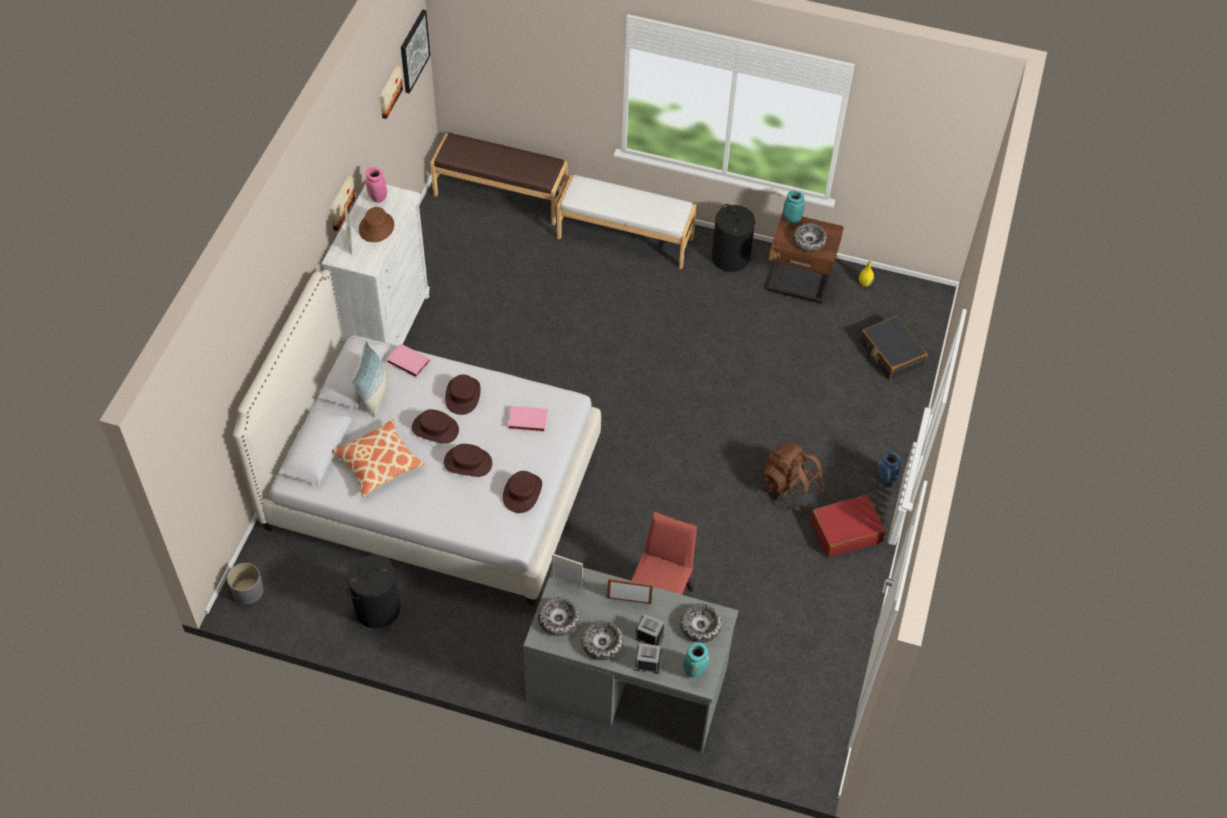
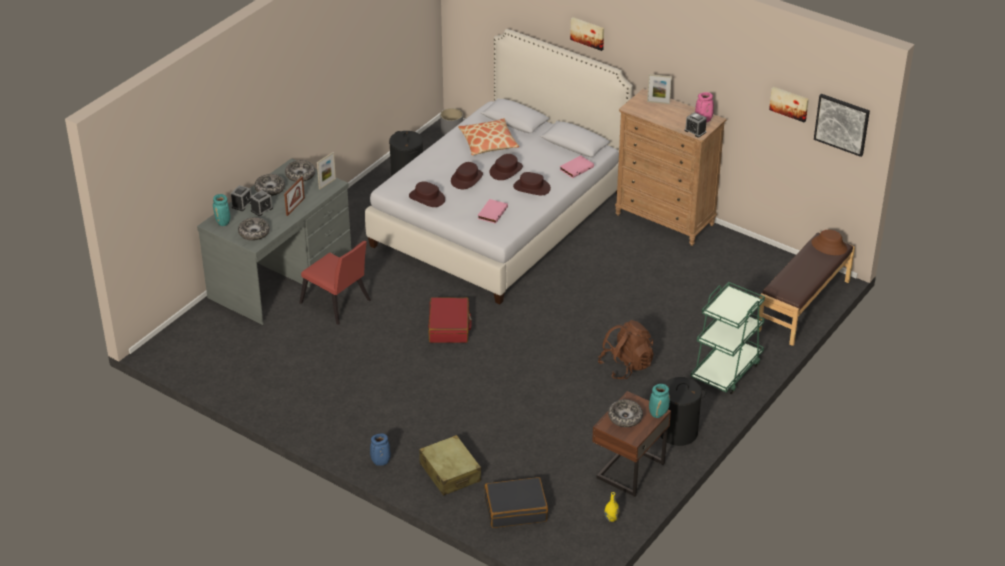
camera: 110 degrees right, 15 degrees down
white dresser [322,184,430,346] -> brown dresser [615,89,727,246]
picture [330,176,356,231] -> picture moved to [570,17,604,51]
pillow [351,341,389,417] -> none
brown hat [359,207,394,242] -> brown hat moved to [811,230,847,255]
white bench [557,175,697,269] -> green cart [691,282,765,394]
brown backpack [762,442,824,510] -> brown backpack moved to [598,320,654,379]
red suitcase [810,495,886,558] -> red suitcase moved to [428,297,472,343]
none -> beige suitcase [419,435,481,496]
none -> alarm clock [684,112,707,138]

